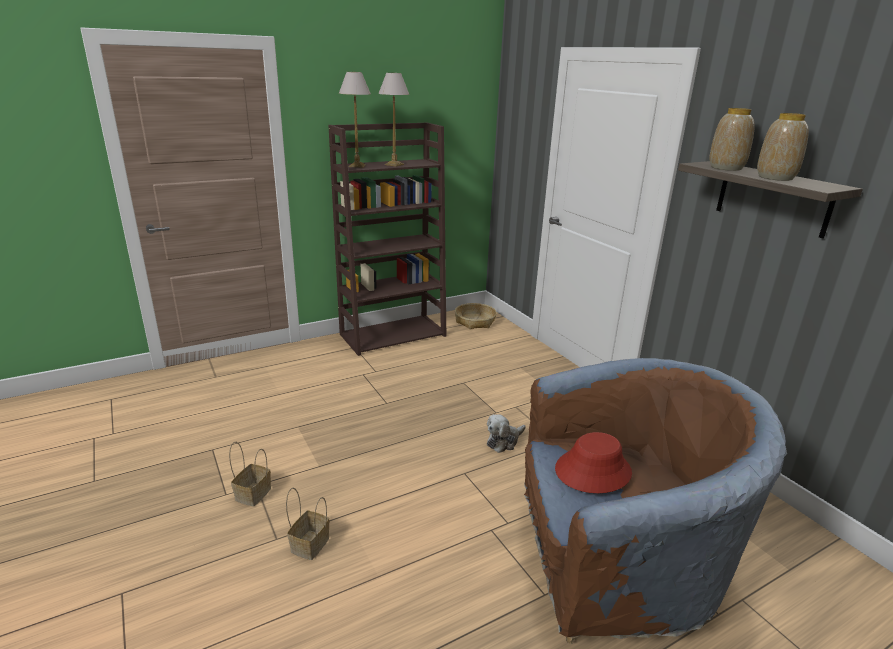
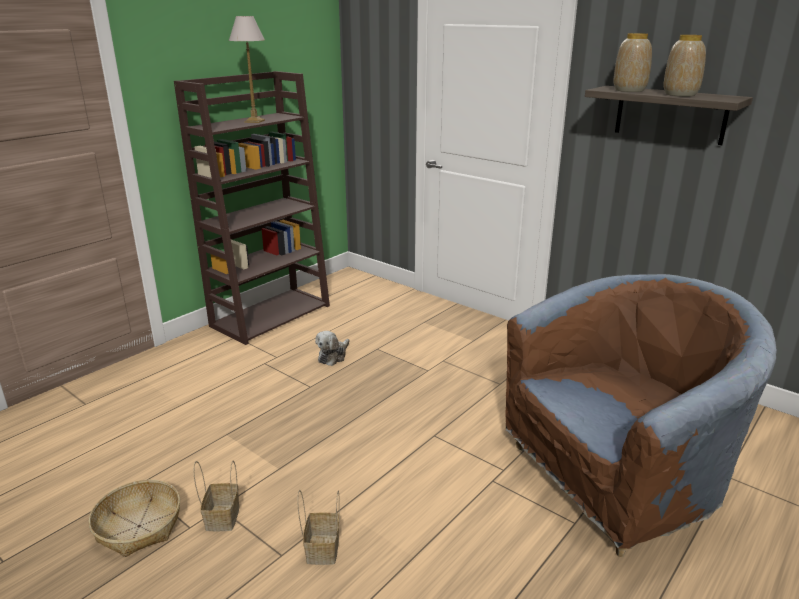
camera: 20 degrees left, 0 degrees up
table lamp [339,72,371,168] -> none
basket [455,303,497,329] -> basket moved to [89,480,180,557]
plush toy [487,414,526,453] -> plush toy moved to [315,331,349,366]
red hat [555,432,632,493] -> none

